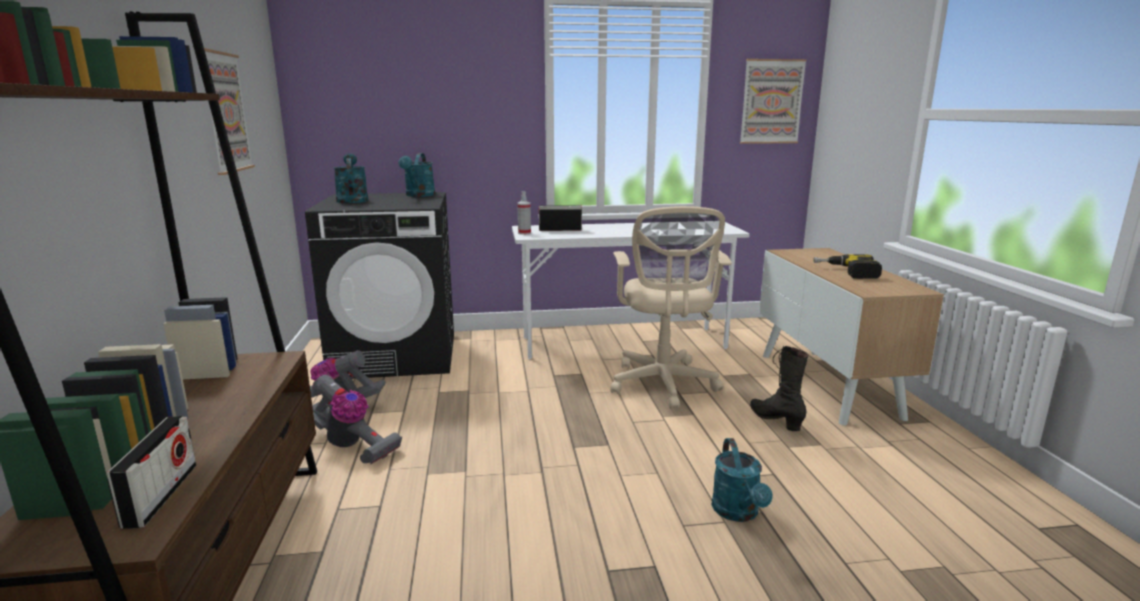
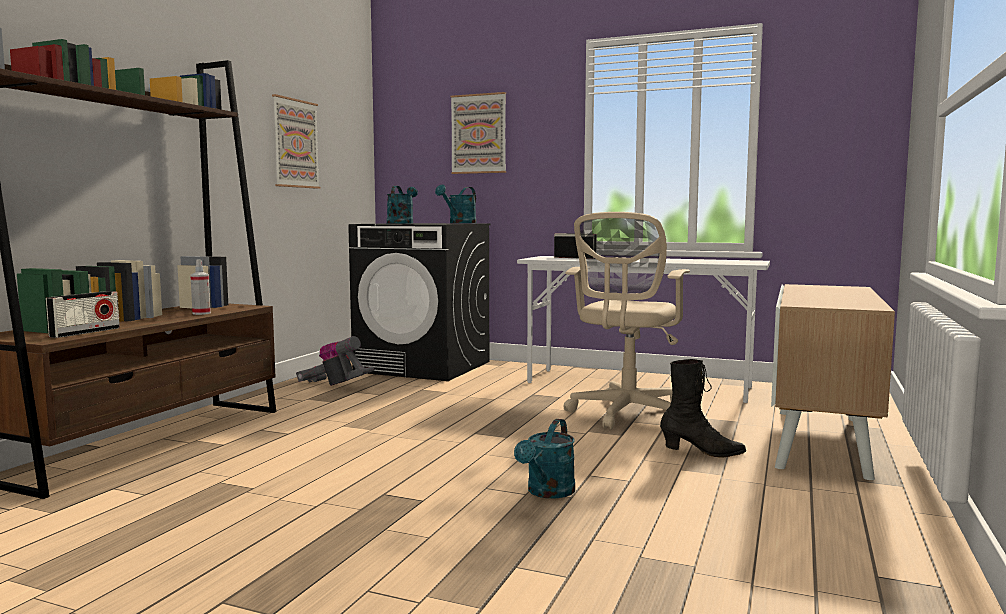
camera: 30 degrees right, 10 degrees down
vacuum cleaner [312,374,402,464] -> none
spray bottle [517,191,531,235] -> spray bottle moved to [190,260,211,315]
picture [740,59,807,144] -> picture moved to [451,92,506,174]
black boot [750,346,809,431] -> black boot turned 90 degrees clockwise [660,359,746,457]
power drill [813,254,882,279] -> none

